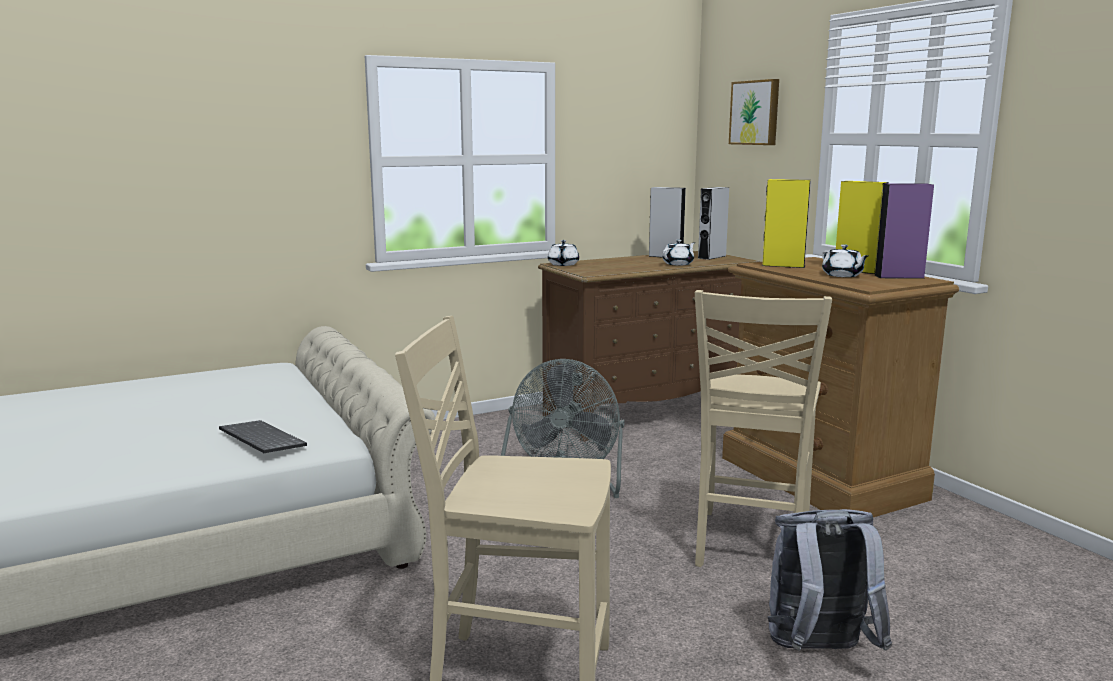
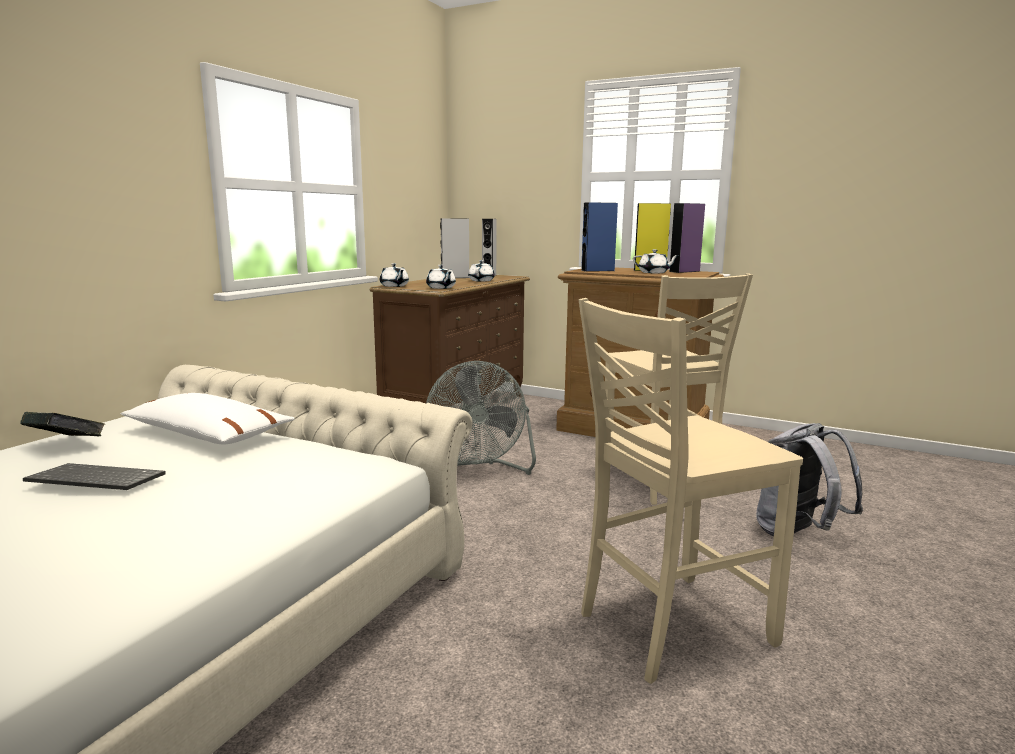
camera: 35 degrees left, 0 degrees up
keyboard [219,420,307,453] -> keyboard moved to [23,463,165,490]
picture [729,79,779,145] -> none
yellow speaker [762,179,811,268] -> blue speaker [581,202,618,272]
none -> book [20,412,105,436]
none -> white pillow [120,393,294,444]
none -> white teapot [426,265,456,289]

